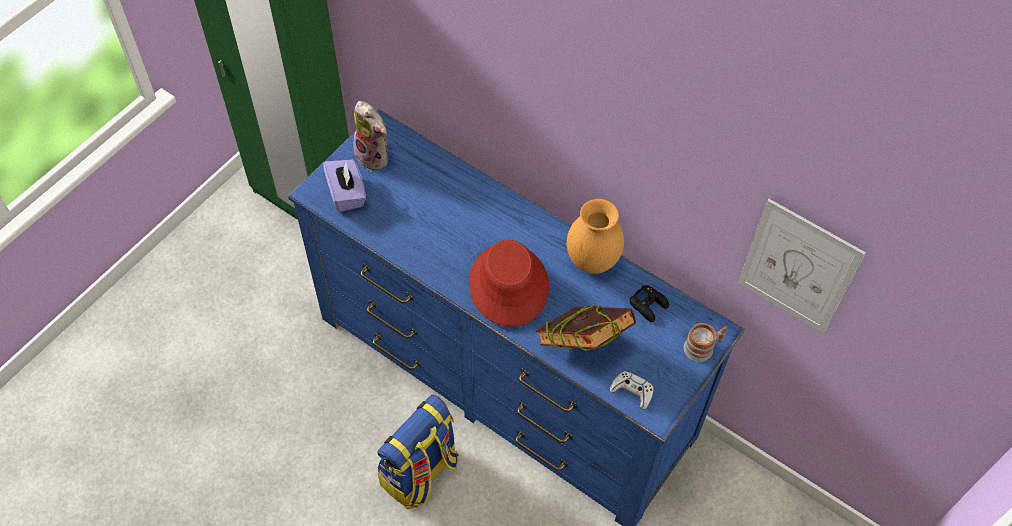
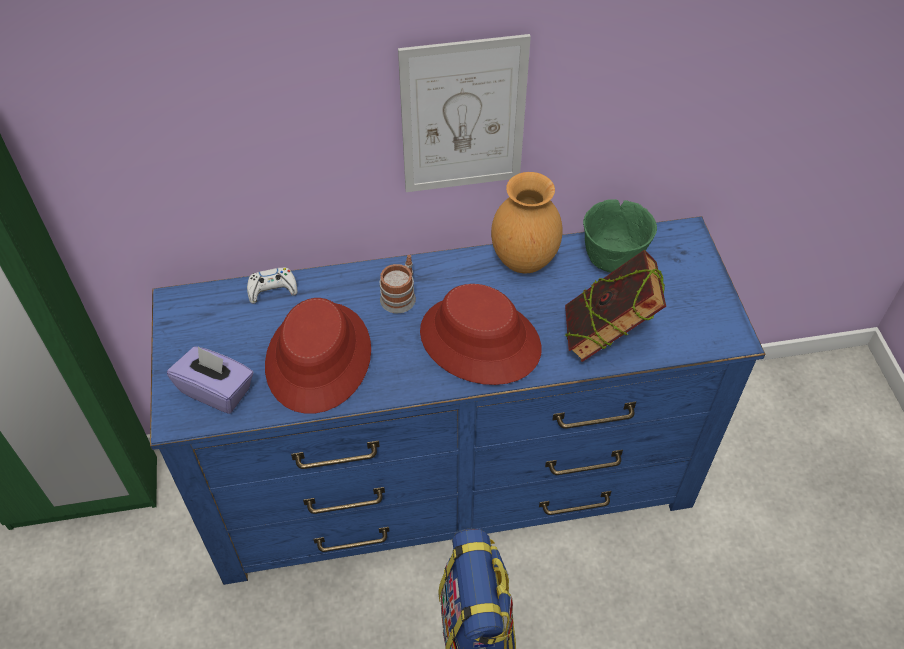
camera: 45 degrees left, 5 degrees down
plush toy [353,101,388,171] -> none
white game controller [610,371,653,409] -> white game controller moved to [247,267,298,304]
black game controller [629,285,669,322] -> green bowl [583,199,657,273]
mug [684,323,727,362] -> mug moved to [380,255,416,313]
picture [738,199,866,333] -> picture moved to [398,34,531,192]
none -> red hat [265,298,371,414]

